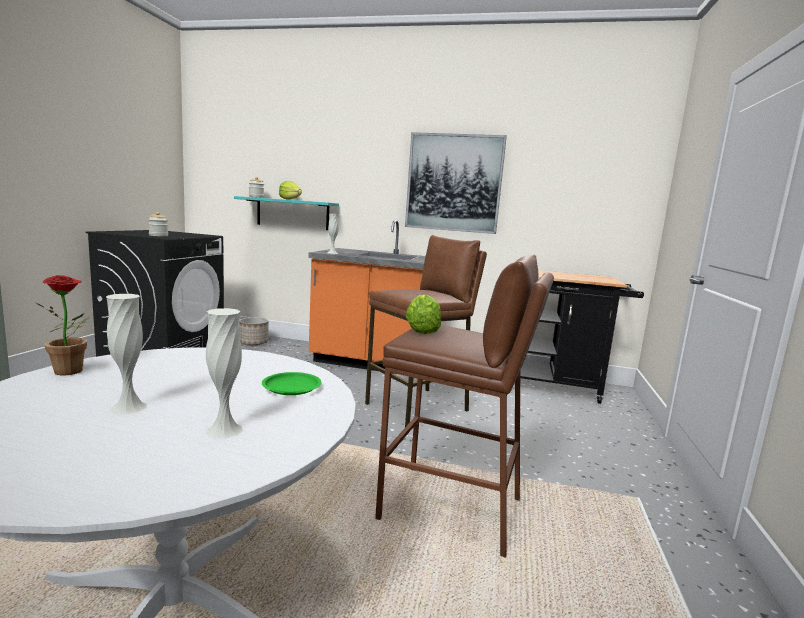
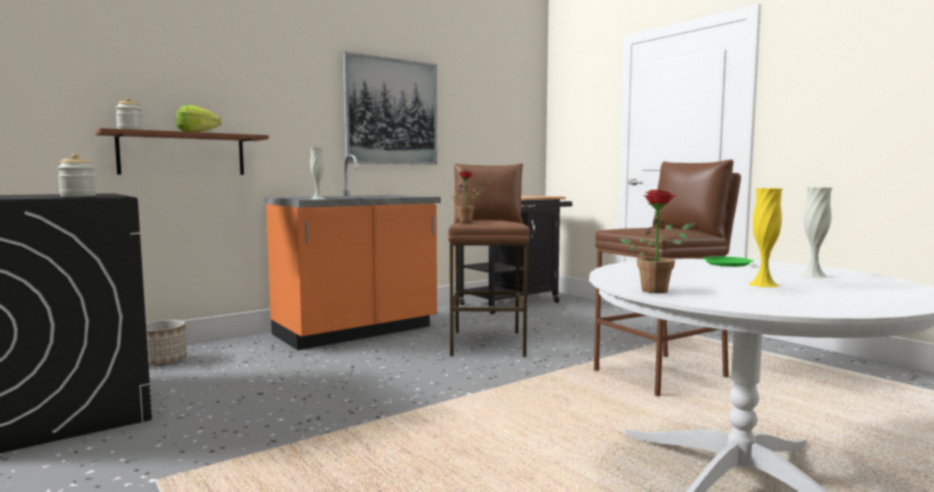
camera: 50 degrees left, 5 degrees down
white vase [106,294,147,415] -> yellow vase [749,188,782,287]
turquoise shelf [234,196,339,230] -> brown shelf [96,128,269,175]
lettuce [406,295,441,334] -> none
none -> potted plant [452,171,486,223]

